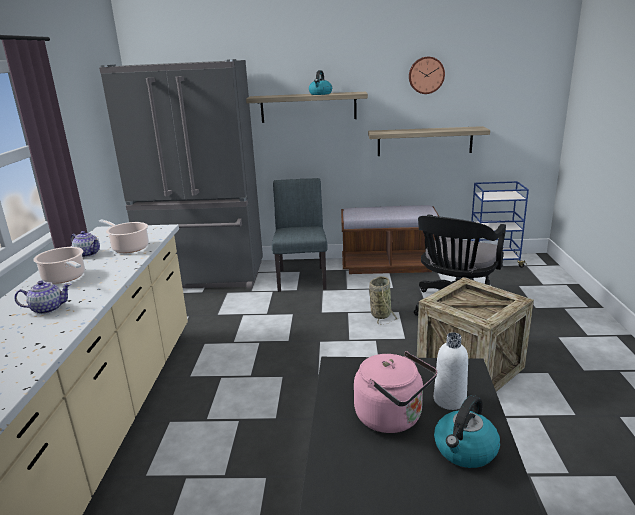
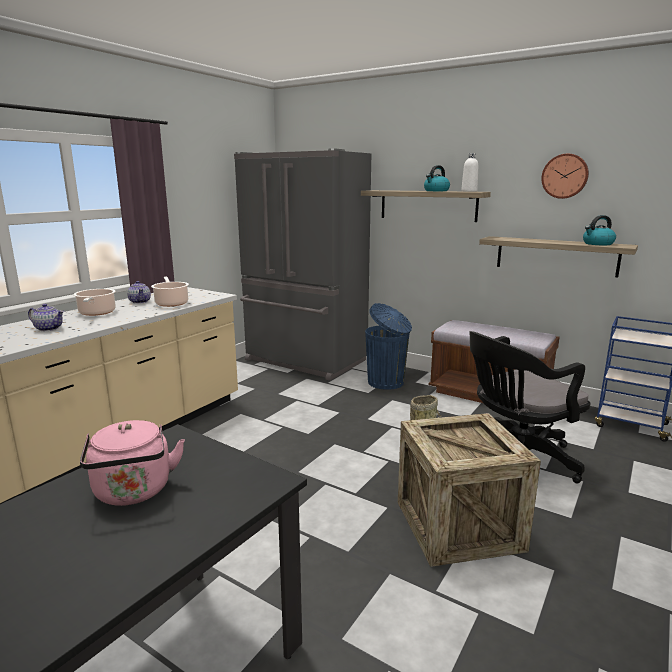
camera: 30 degrees right, 5 degrees down
grey chair [272,178,328,292] -> blue trash can [365,303,412,390]
white bottle [434,332,468,410] -> white bottle moved to [461,153,478,192]
kettle [434,395,500,468] -> kettle moved to [583,215,616,245]

